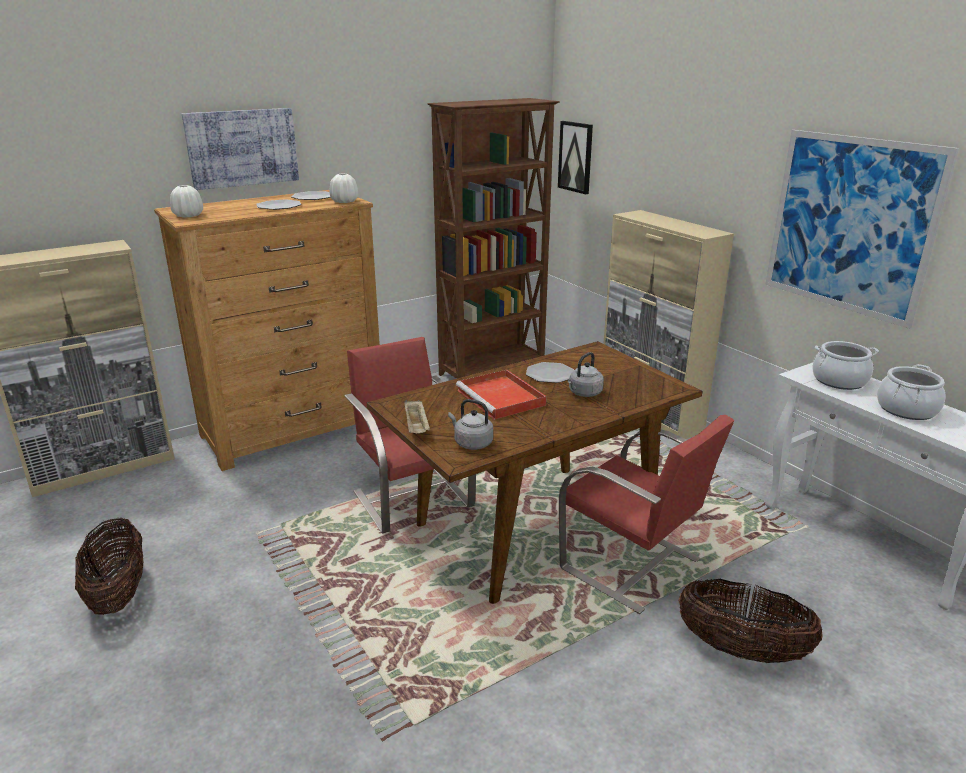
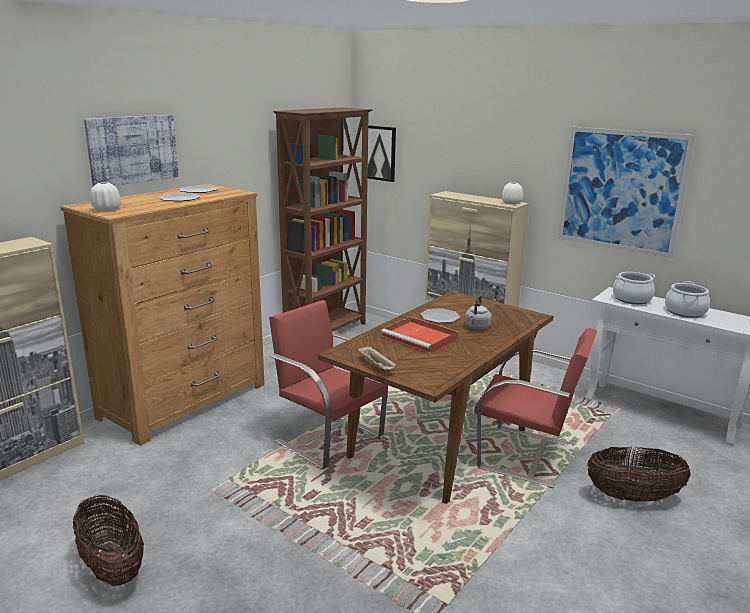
camera: 20 degrees left, 5 degrees down
white vase [330,174,358,203] -> white vase moved to [502,182,523,204]
grey kettle [448,399,493,450] -> none

